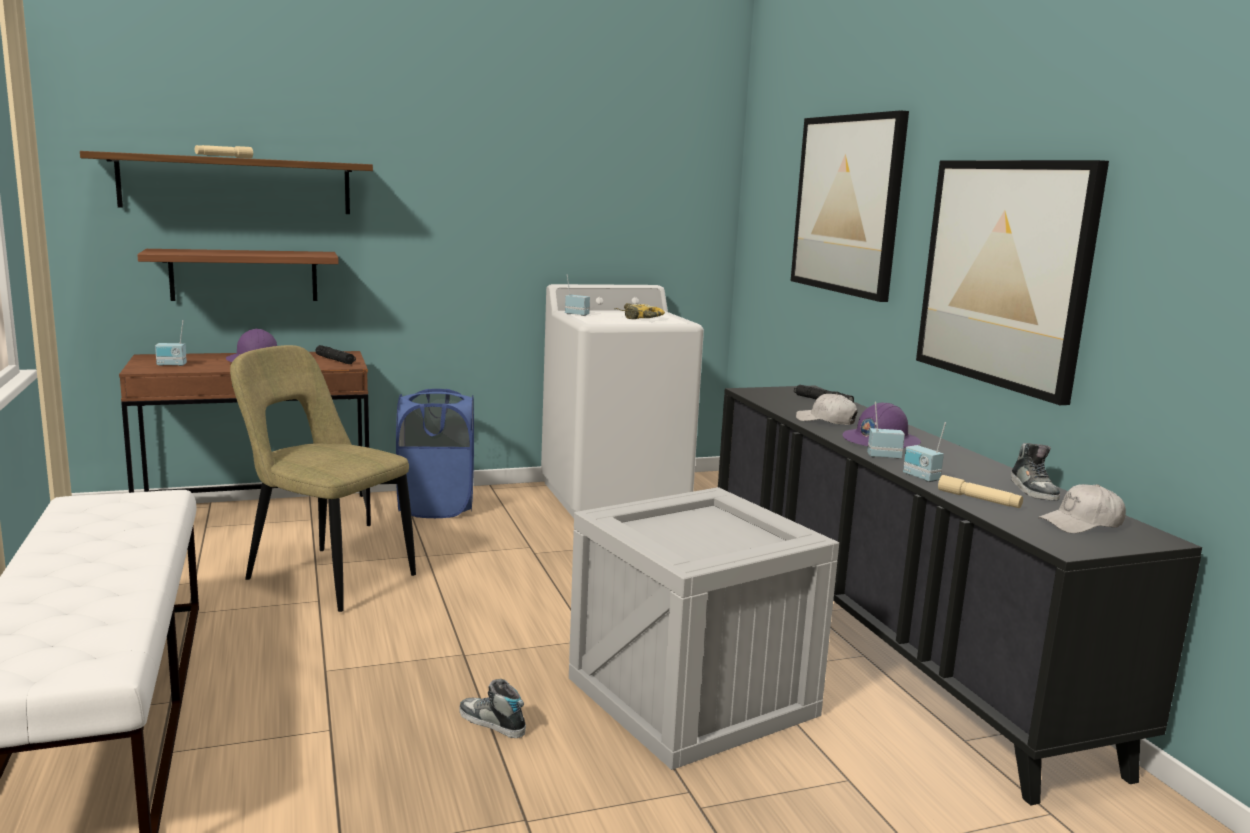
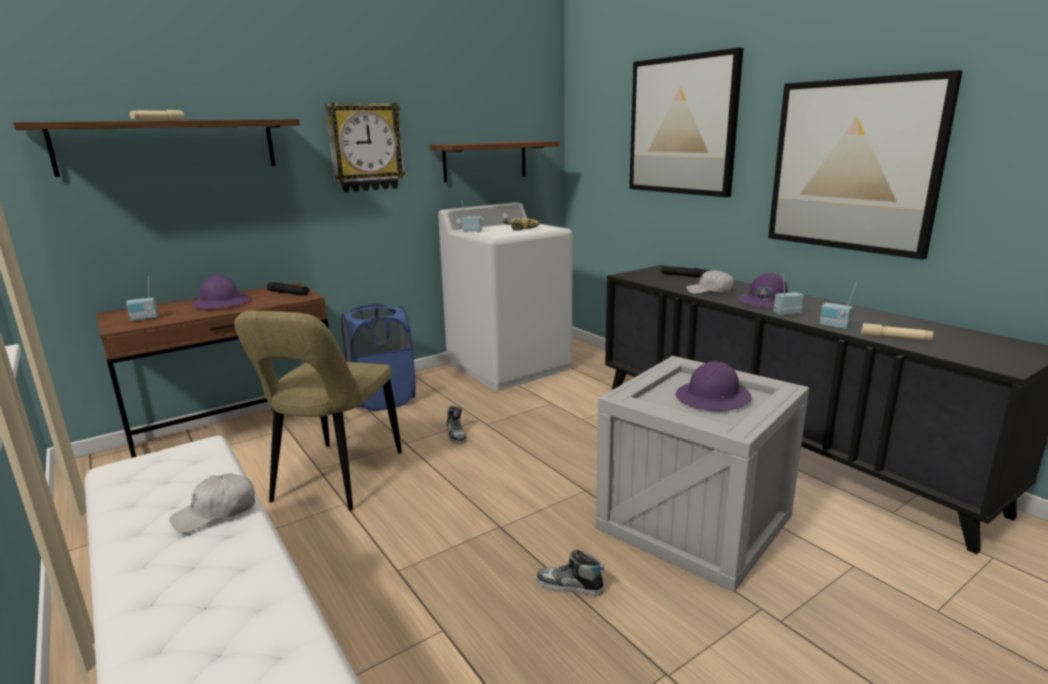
camera: 15 degrees left, 5 degrees up
shelf [137,249,339,301] -> shelf moved to [430,141,559,183]
beige chair [230,345,416,612] -> beige chair turned 90 degrees counterclockwise [234,311,402,511]
shoe [1011,443,1060,501] -> shoe moved to [446,406,467,444]
white cap [1038,484,1126,533] -> white cap moved to [170,473,255,533]
none -> wall clock [325,103,406,192]
none -> purple hard hat [676,361,752,411]

